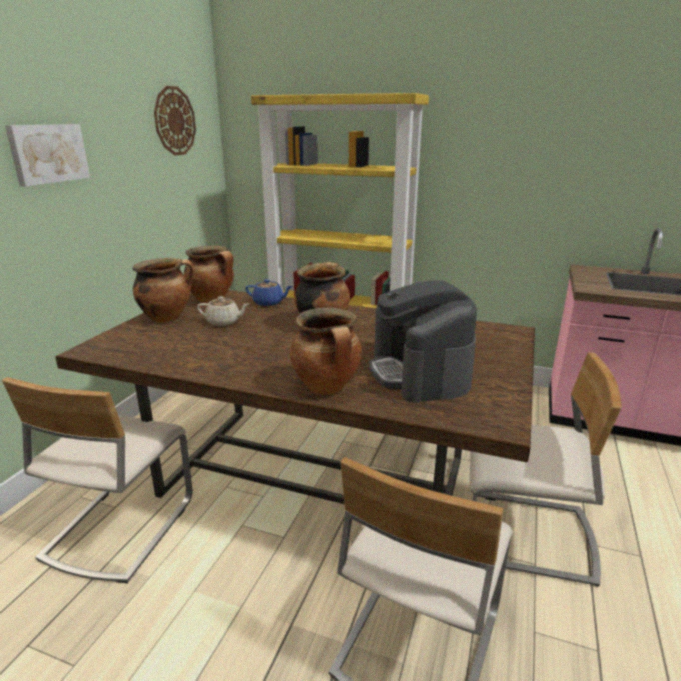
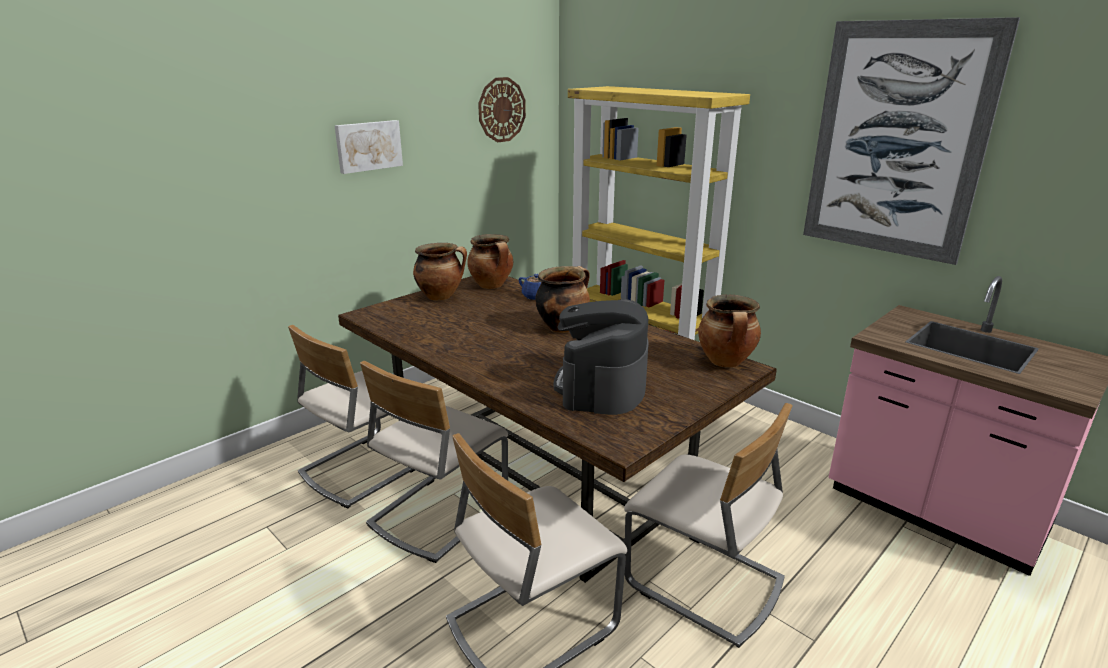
camera: 25 degrees right, 0 degrees up
beige teapot [197,296,250,326] -> none
cooking pot [290,308,362,395] -> cooking pot moved to [698,295,761,367]
none -> beige chair [360,361,508,563]
none -> picture [803,17,1020,265]

